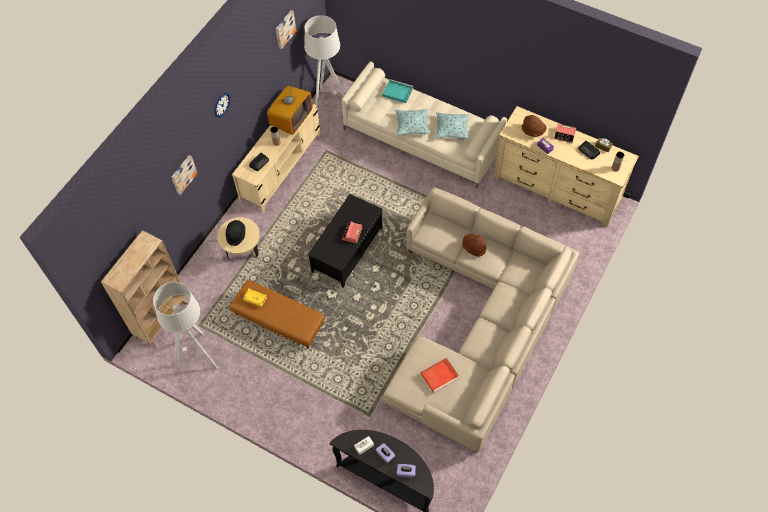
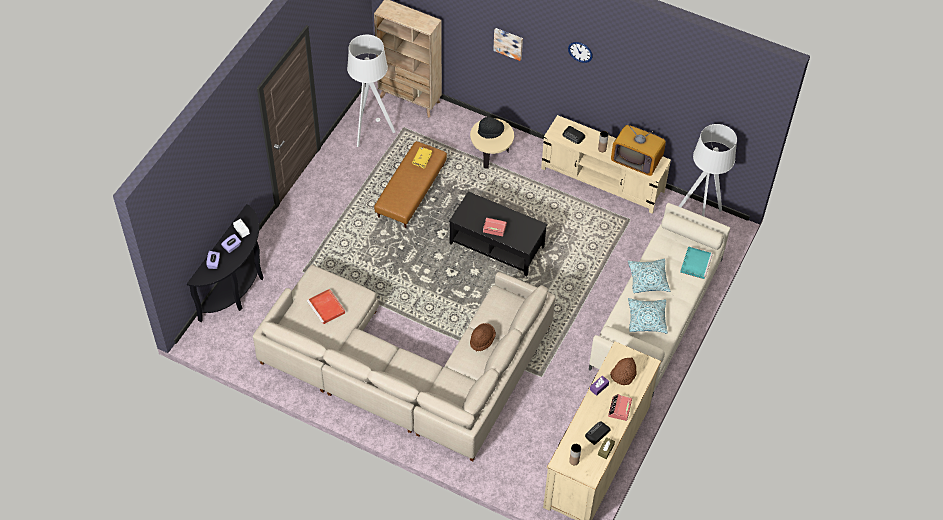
camera: 85 degrees right, 5 degrees down
picture [276,10,296,50] -> none

